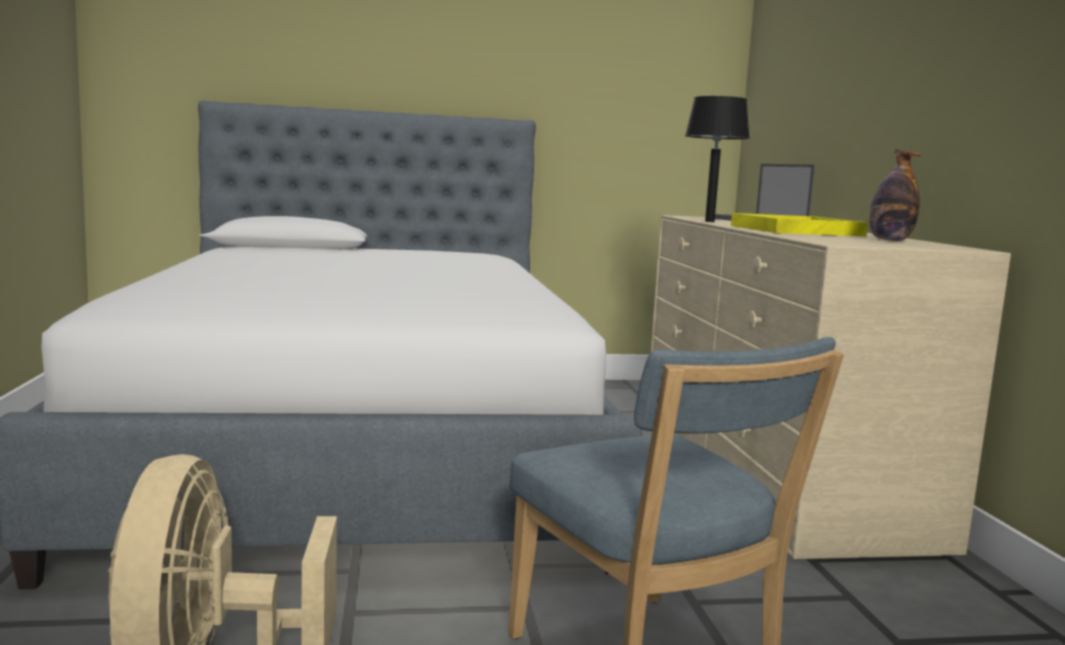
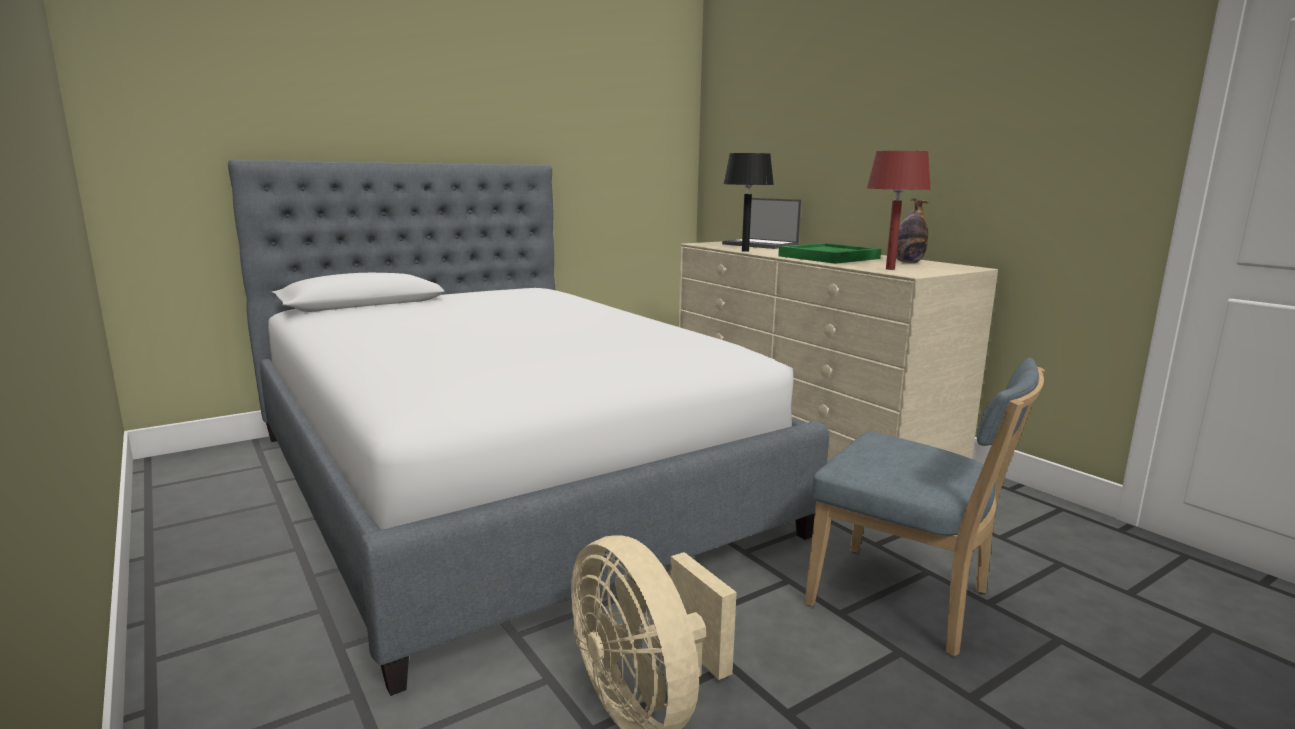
camera: 25 degrees left, 5 degrees up
yellow tray [731,213,868,236] -> green tray [778,243,881,264]
none -> red table lamp [867,151,931,270]

